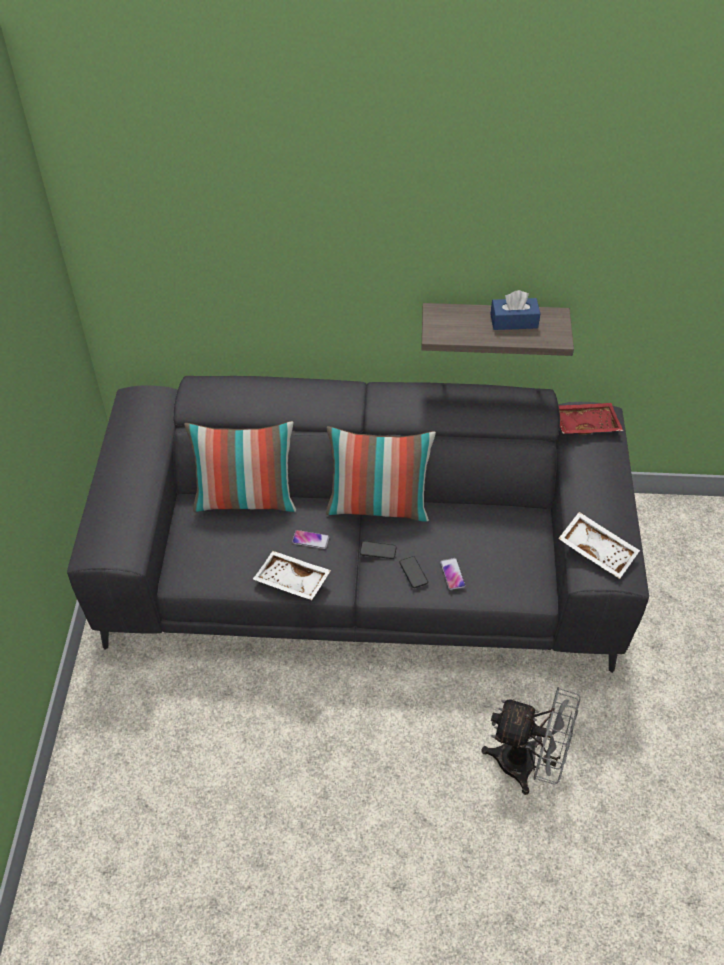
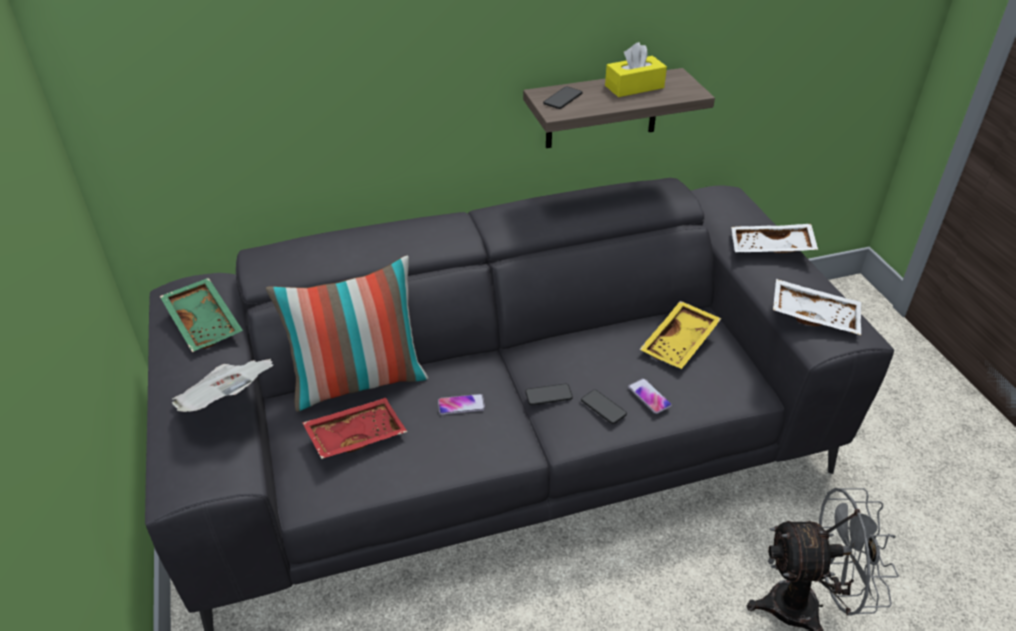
camera: 20 degrees left, 10 degrees down
white tray [253,551,331,600] -> white tray moved to [731,224,818,253]
pillow [326,426,436,522] -> none
blue tissue box [491,290,540,330] -> yellow tissue box [605,42,667,97]
red tray [559,403,623,435] -> red tray moved to [302,398,407,459]
none -> green tray [160,278,243,352]
none -> newspaper [172,359,273,412]
none -> phone [543,87,583,109]
none -> yellow tray [639,301,722,369]

